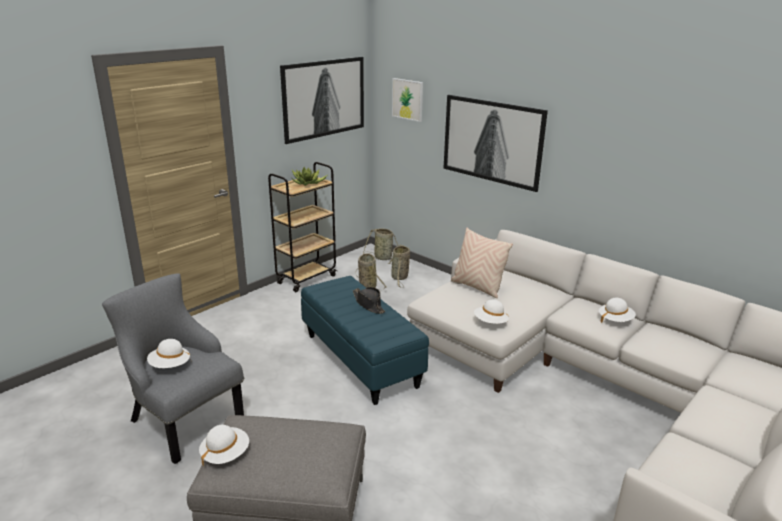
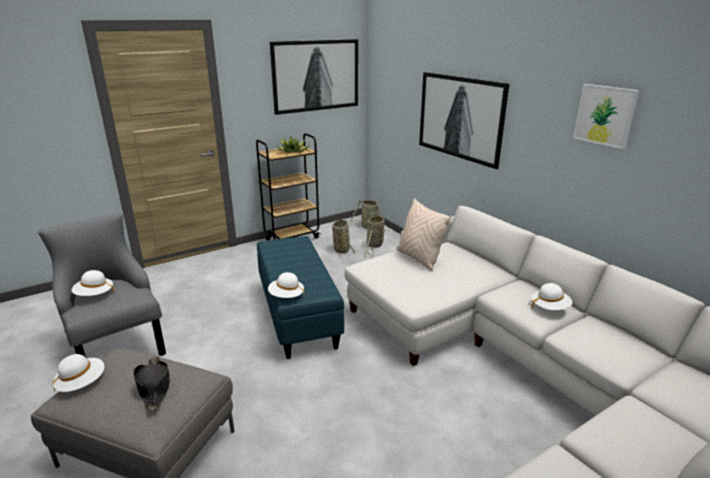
camera: 15 degrees right, 0 degrees up
black hat [353,287,385,314] -> black hat moved to [133,357,171,412]
picture [392,78,423,122] -> picture moved to [573,84,640,149]
white hat [474,300,509,324] -> white hat moved to [268,272,305,298]

